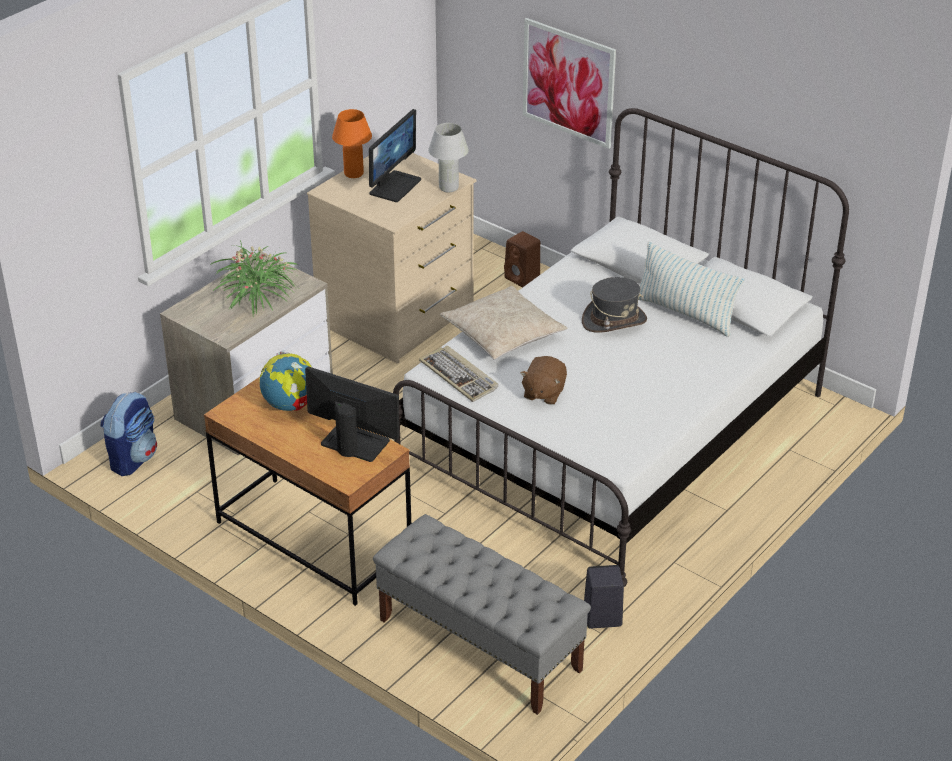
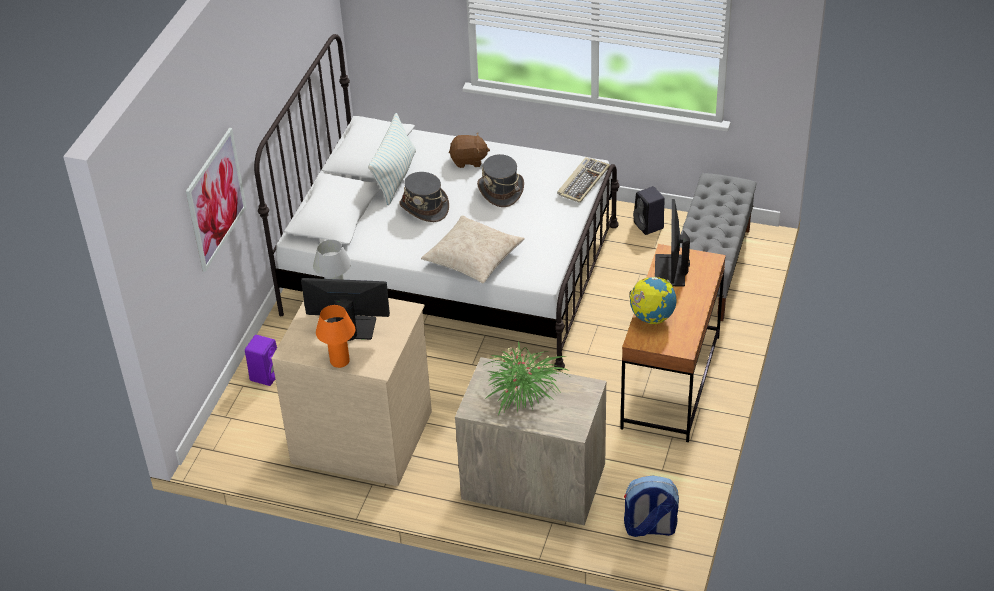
camera: 110 degrees left, 5 degrees up
keyboard [419,345,498,402] -> keyboard moved to [557,157,610,203]
brown speaker [504,231,540,287] -> purple speaker [245,335,277,386]
brown plush toy [520,356,567,405] -> brown plush toy moved to [449,133,490,168]
none -> grey hat [477,154,524,207]

